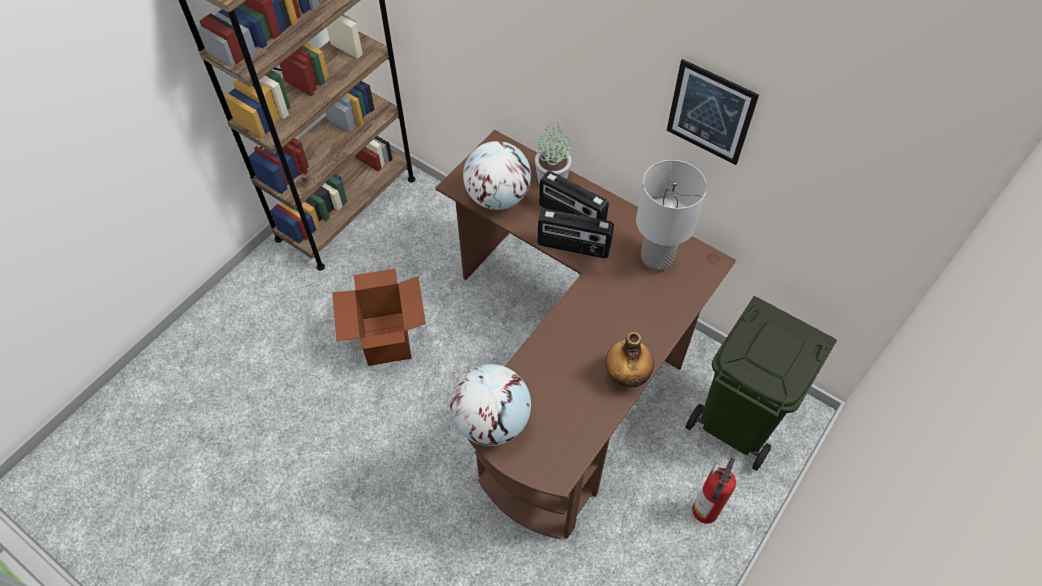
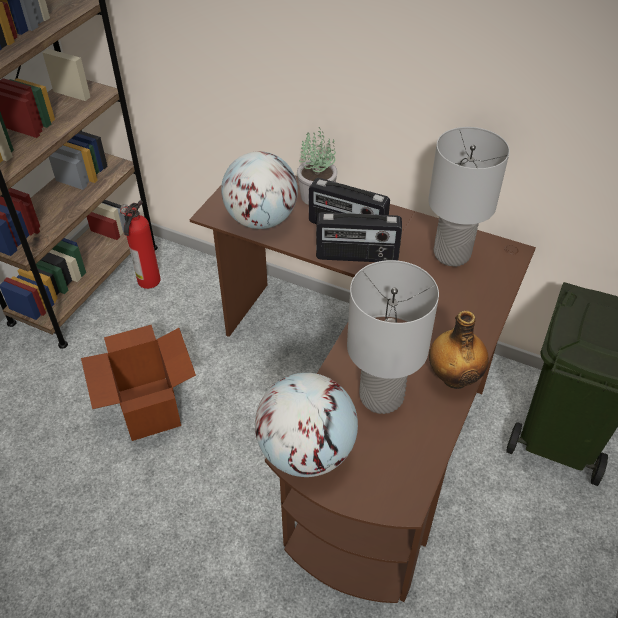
camera: 10 degrees left, 10 degrees down
picture [667,59,759,165] -> none
fire extinguisher [692,457,736,524] -> fire extinguisher moved to [120,200,161,289]
none -> grey table lamp [347,260,439,414]

